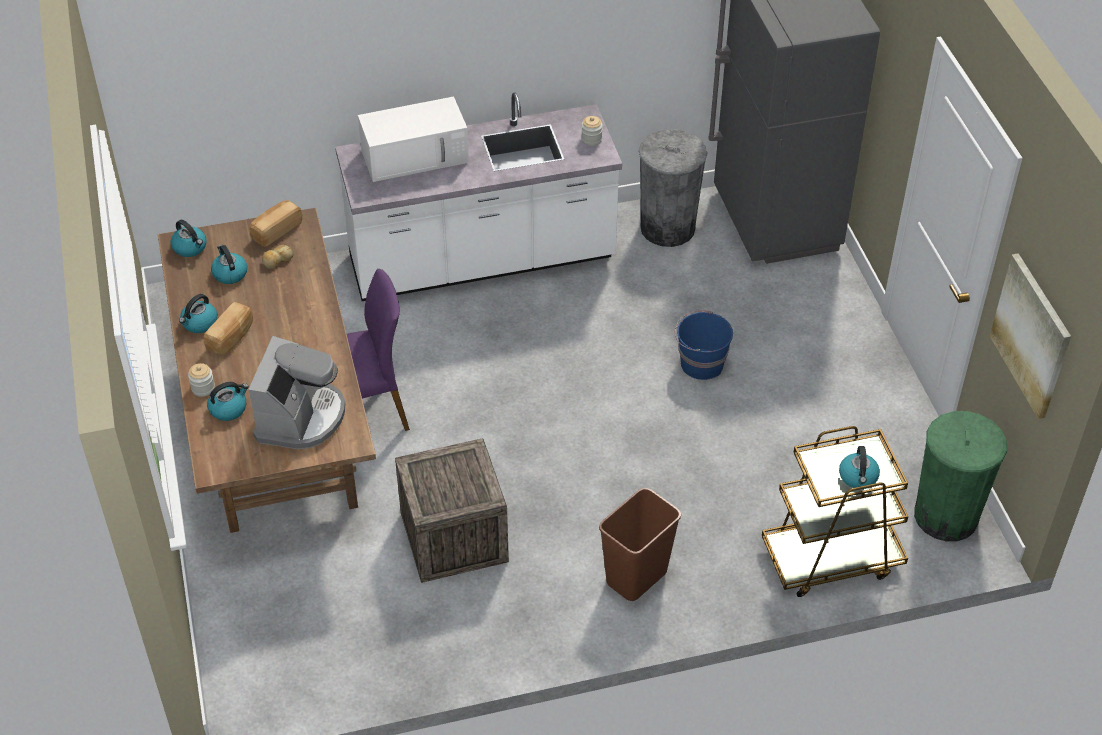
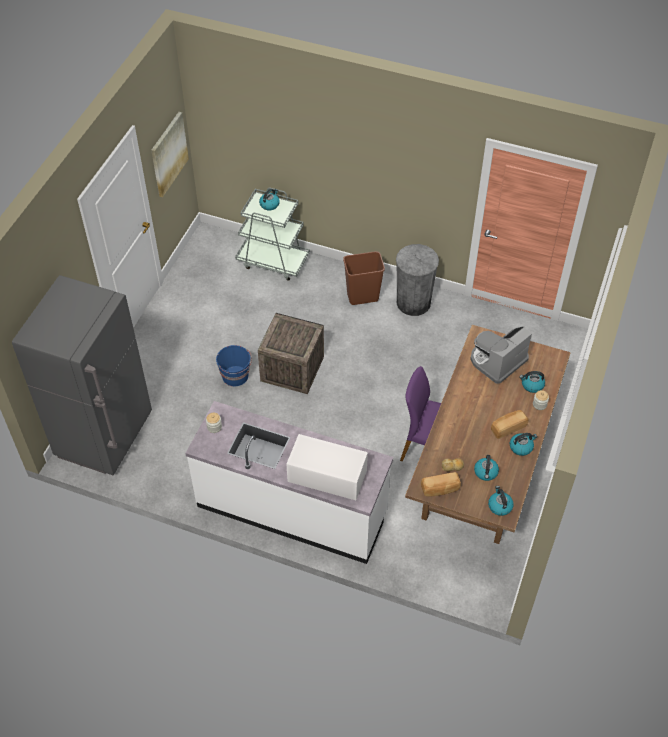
camera: 145 degrees left, 5 degrees up
crate [395,438,509,583] -> crate moved to [258,313,324,394]
grey trash can [639,129,707,247] -> grey trash can moved to [396,244,439,316]
brown cart [762,426,908,597] -> grey cart [235,188,310,281]
green trash can [914,411,1007,541] -> none

